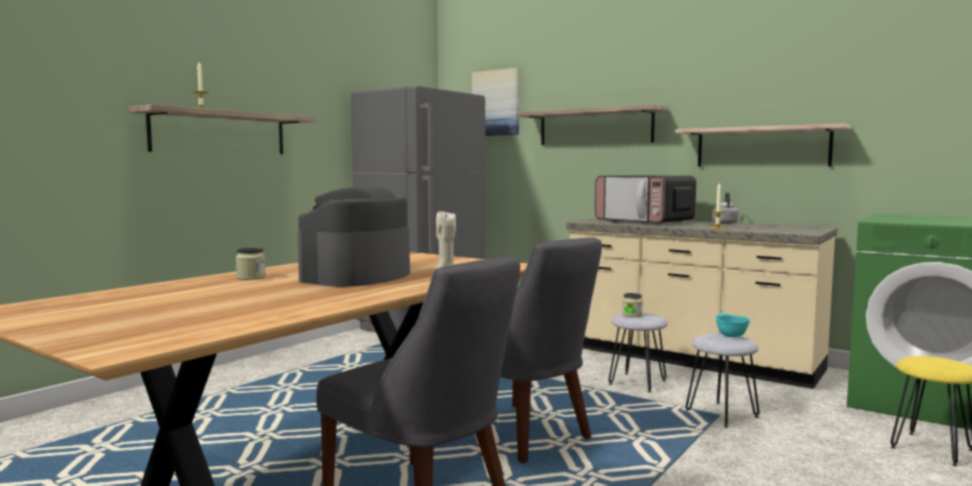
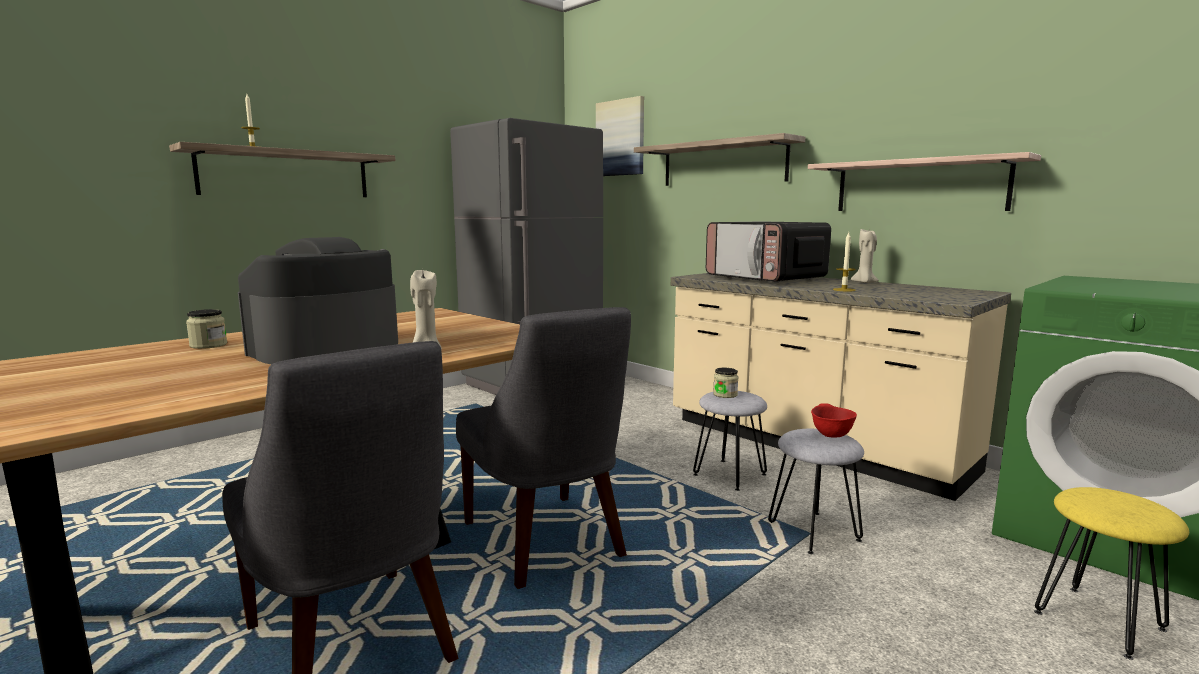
camera: 10 degrees right, 5 degrees up
grey kettle [712,192,739,224] -> beige candle [851,229,879,283]
turquoise bowl [716,313,750,337] -> red bowl [811,403,857,438]

